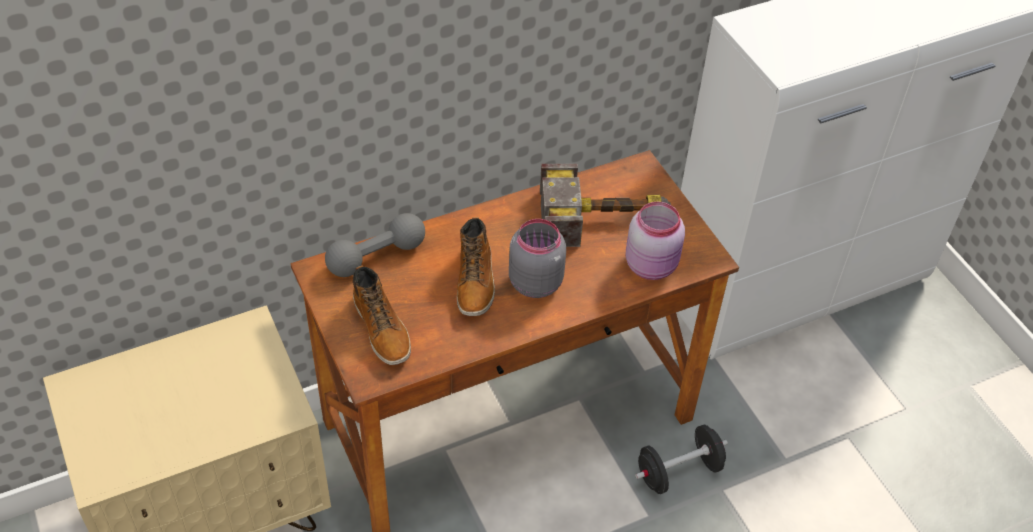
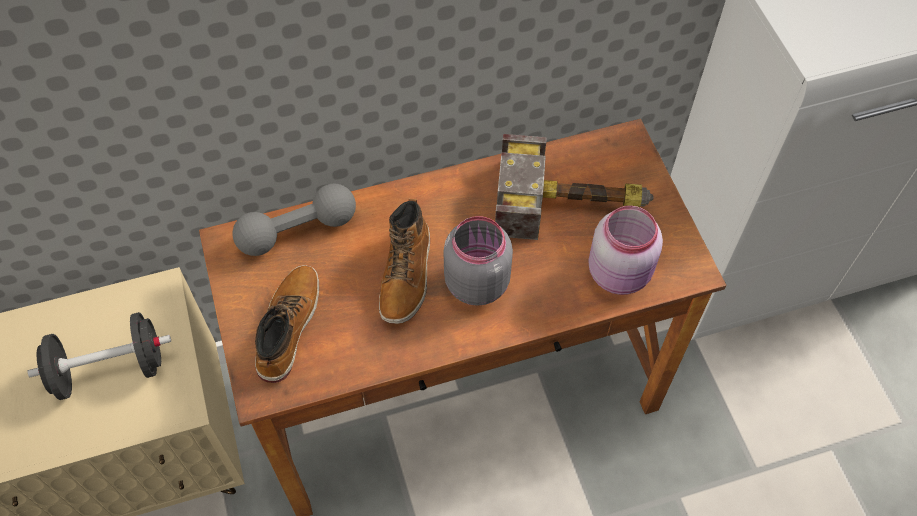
camera: 10 degrees right, 10 degrees up
boot [353,265,411,365] -> boot turned 150 degrees counterclockwise [255,265,319,383]
black dumbbell [635,425,728,494] -> black dumbbell moved to [28,312,171,400]

